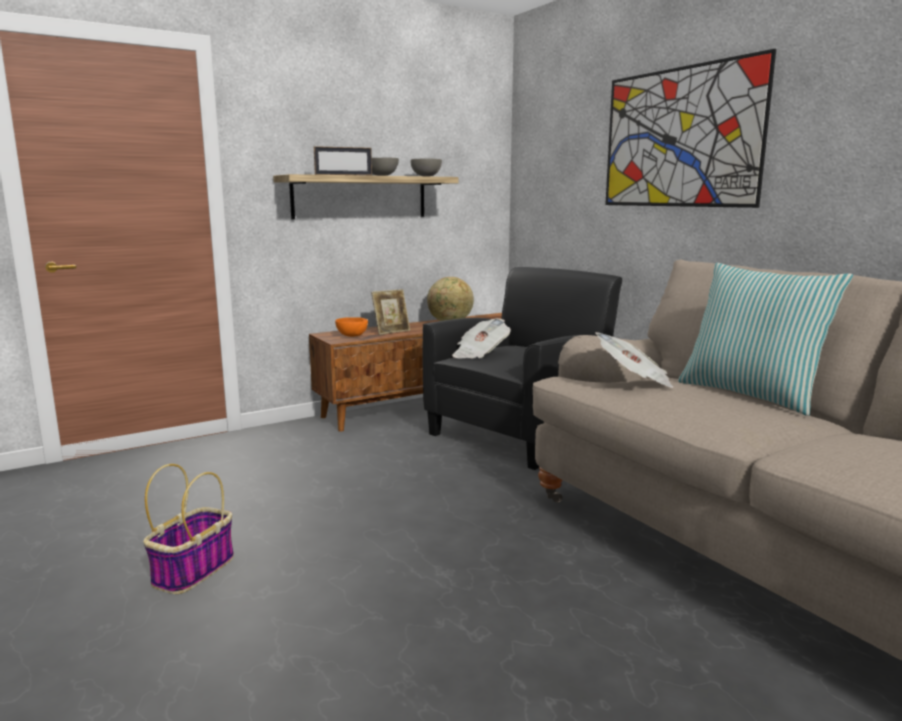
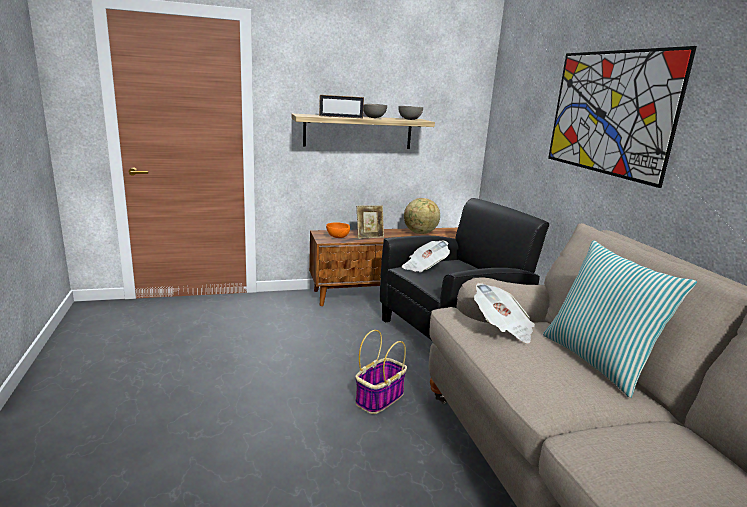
camera: 15 degrees right, 5 degrees up
basket [143,464,234,594] -> basket moved to [355,330,407,414]

